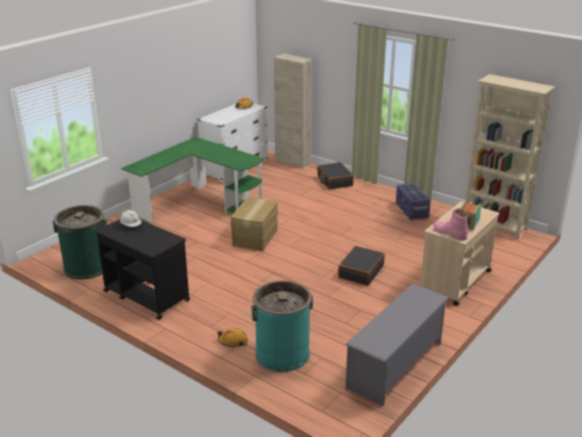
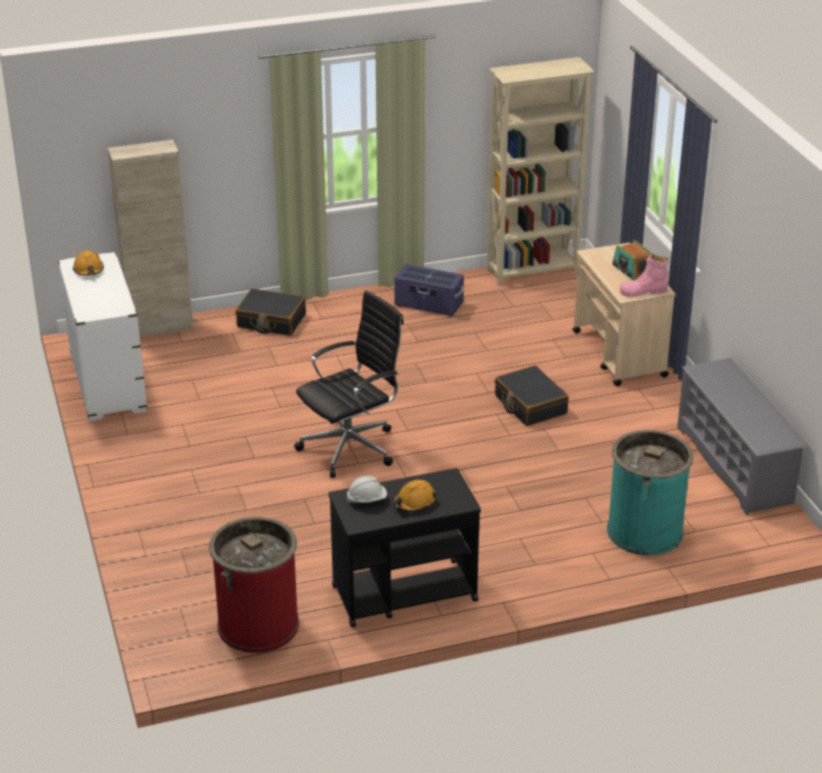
camera: 55 degrees left, 5 degrees up
green trash can [53,205,107,279] -> red trash can [209,517,299,653]
green desk [121,137,264,223] -> none
orange hard hat [217,328,248,348] -> orange hard hat moved to [393,480,437,512]
cardboard box [230,197,278,251] -> black office chair [294,291,404,478]

